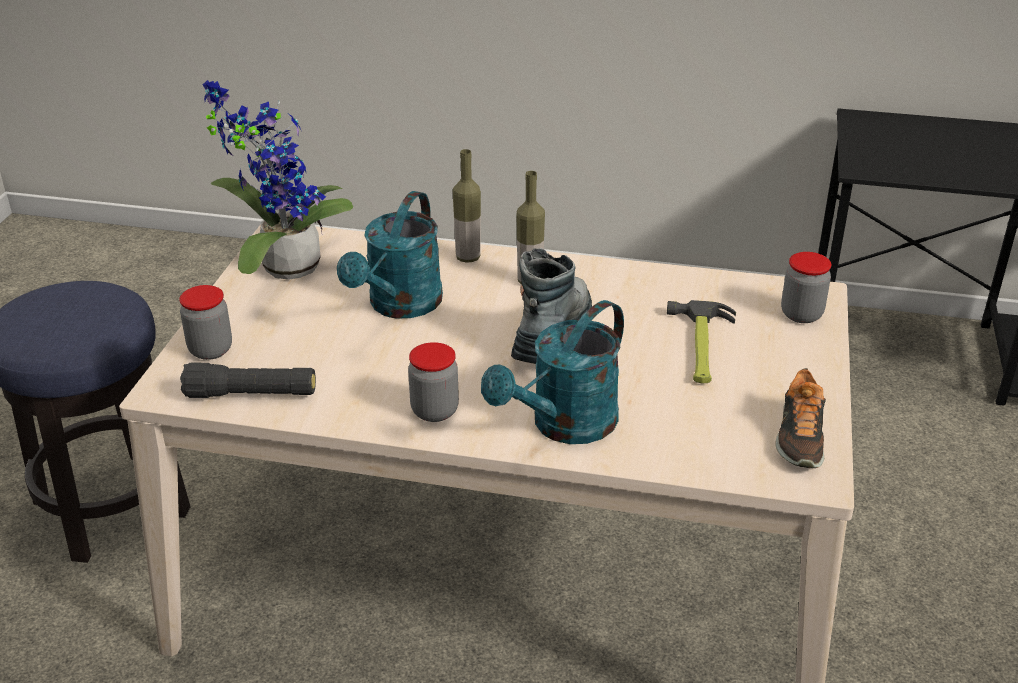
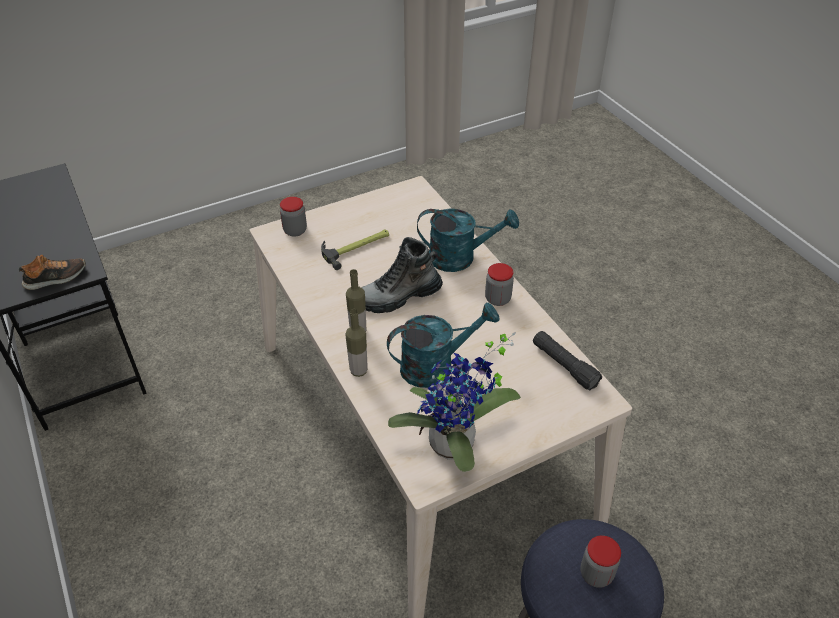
camera: 130 degrees left, 10 degrees up
jar [179,285,232,360] -> jar moved to [580,535,621,588]
shoe [776,368,826,468] -> shoe moved to [19,255,86,290]

